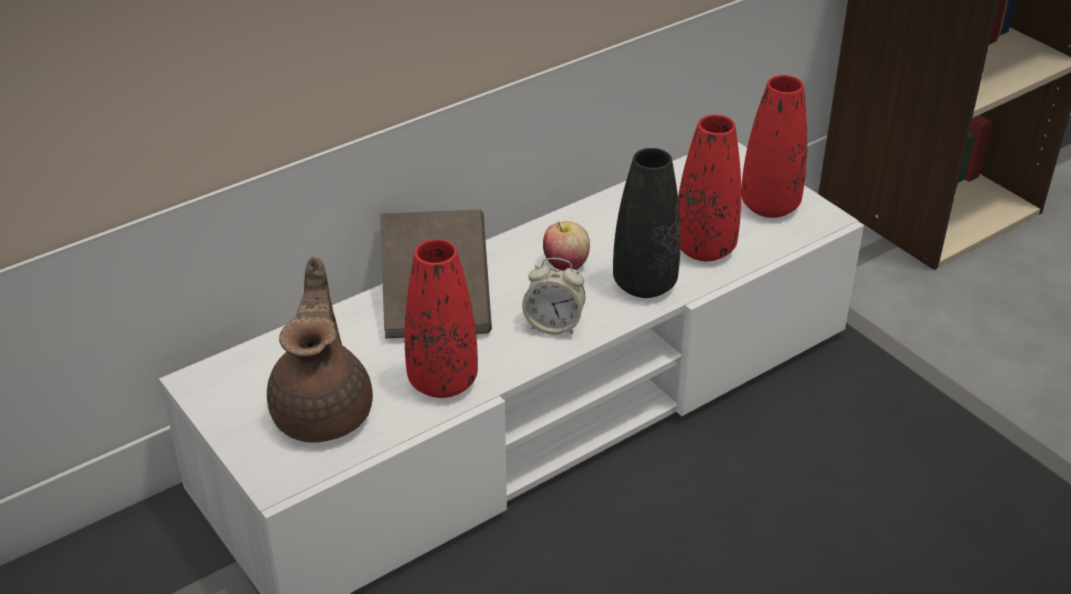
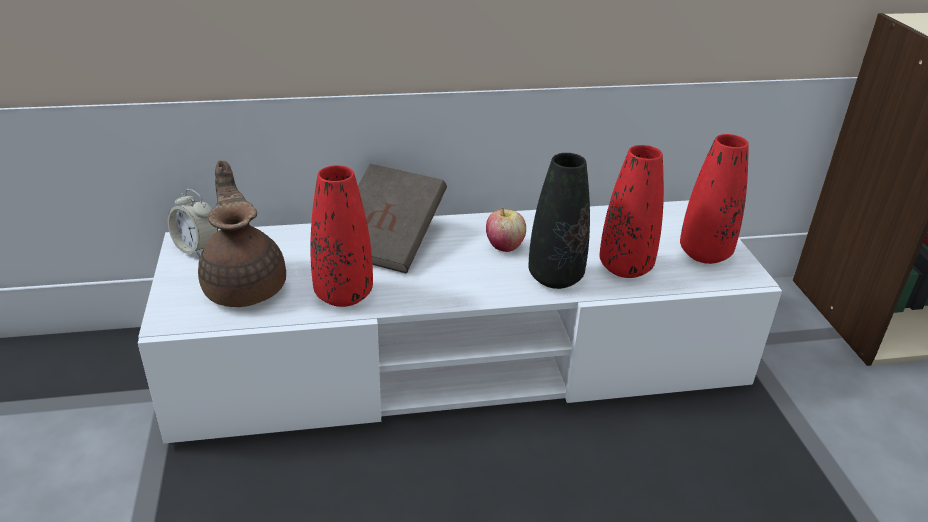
camera: 25 degrees right, 5 degrees down
brown teapot [267,257,373,443] -> brown teapot turned 45 degrees counterclockwise [198,160,286,307]
alarm clock [522,258,585,335] -> alarm clock moved to [168,189,218,258]

